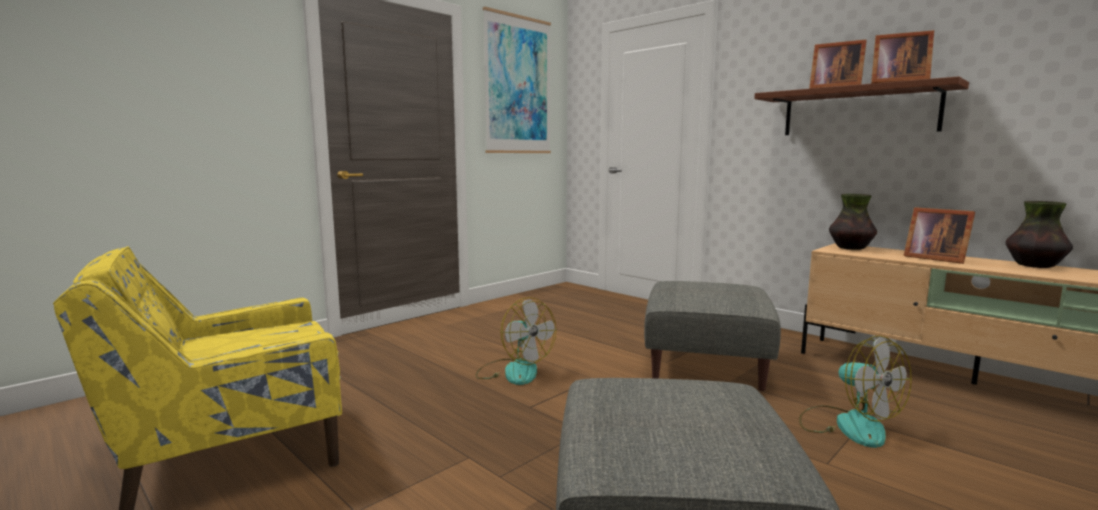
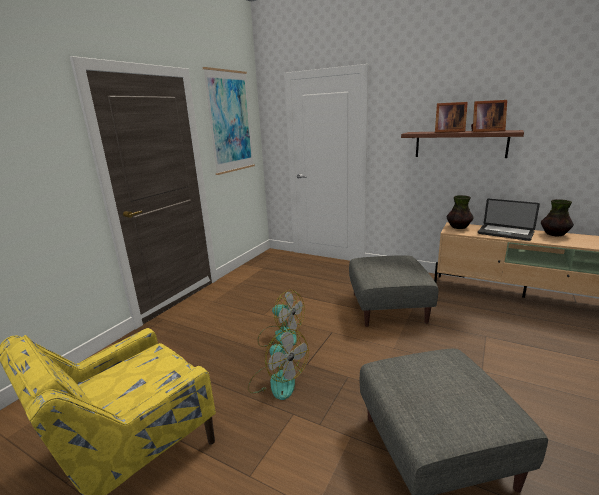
camera: 15 degrees left, 10 degrees up
fan [799,335,912,448] -> fan moved to [248,329,309,400]
picture frame [903,207,975,264] -> laptop [478,199,540,241]

